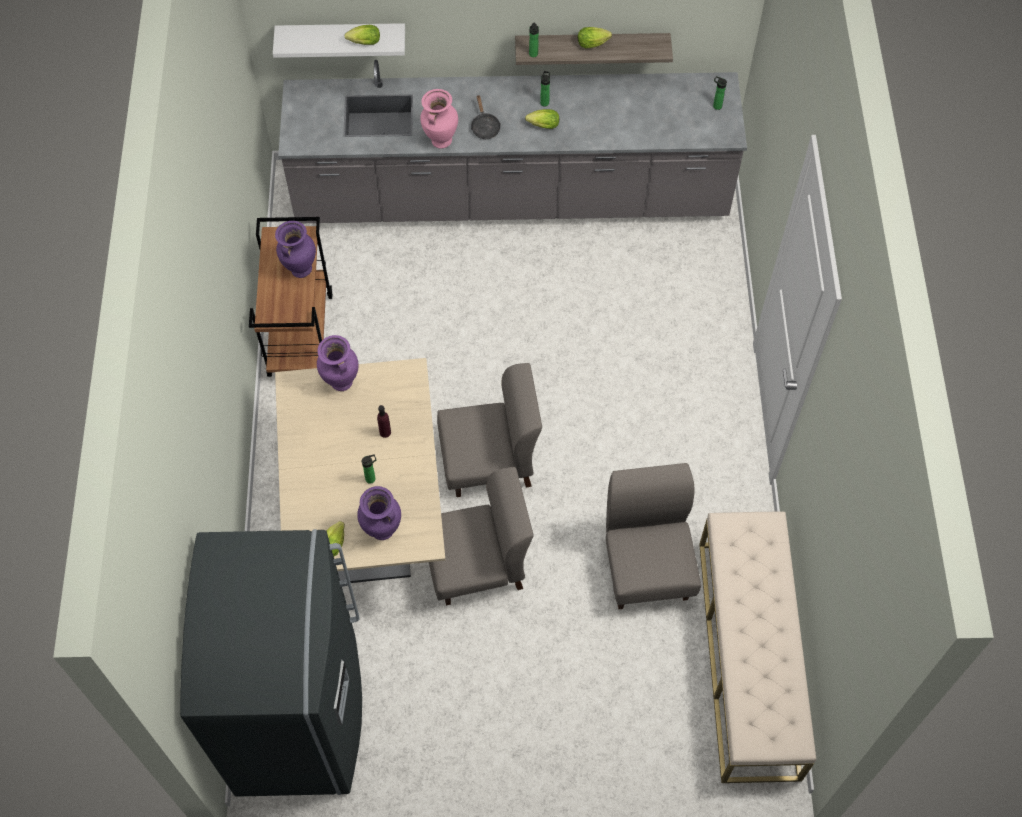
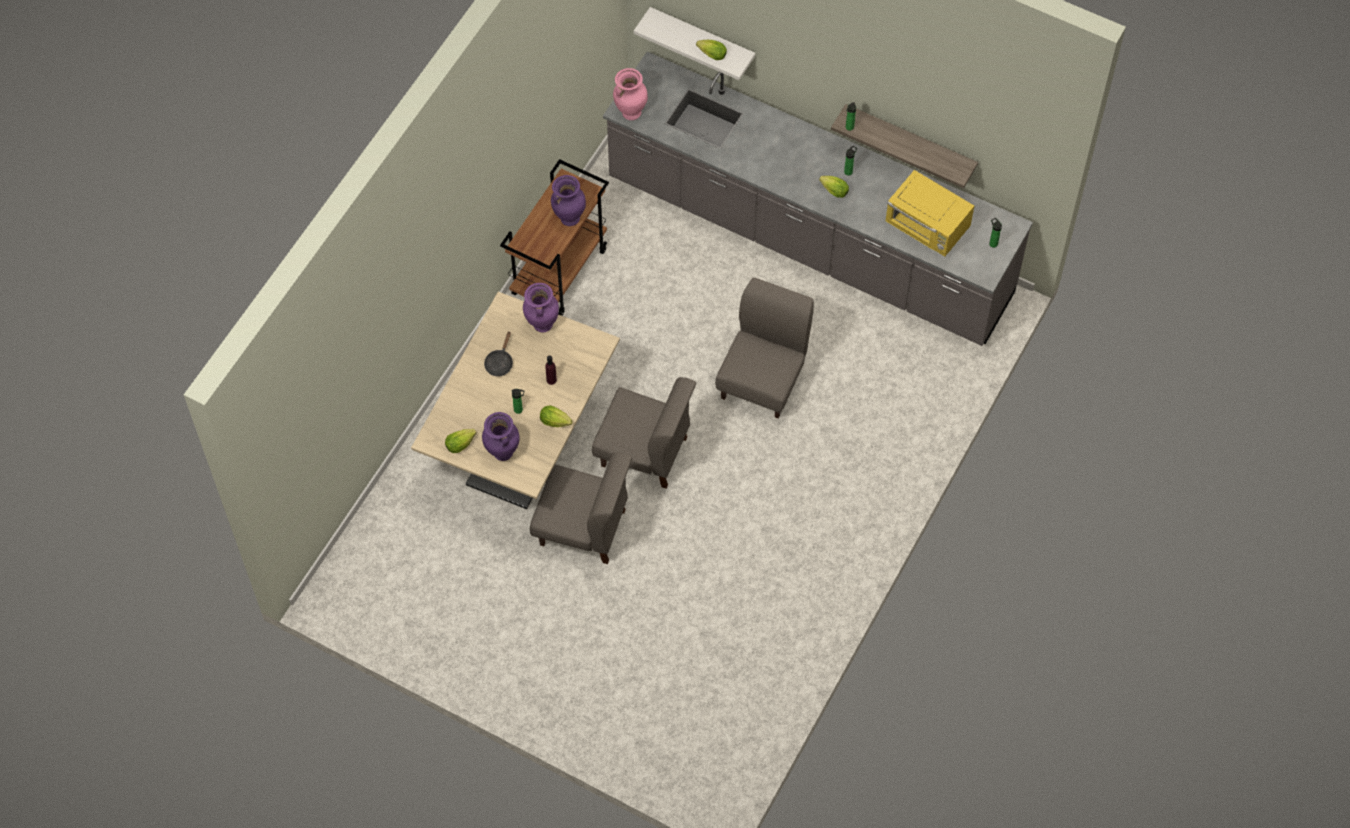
camera: 30 degrees right, 0 degrees up
grey fridge [180,529,362,797] -> none
pink vase [420,89,458,149] -> pink vase moved to [613,68,648,120]
black frying pan [471,95,501,139] -> black frying pan moved to [484,332,513,377]
lettuce [578,27,612,48] -> lettuce moved to [540,405,573,427]
grey chair [606,463,701,609] -> grey chair moved to [715,277,814,419]
beige bench [699,511,816,783] -> none
none -> yellow microwave [885,170,974,256]

